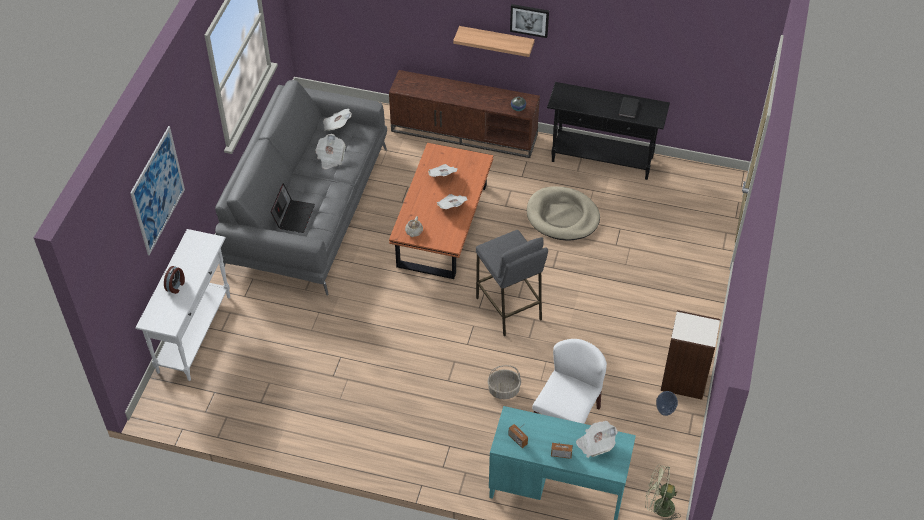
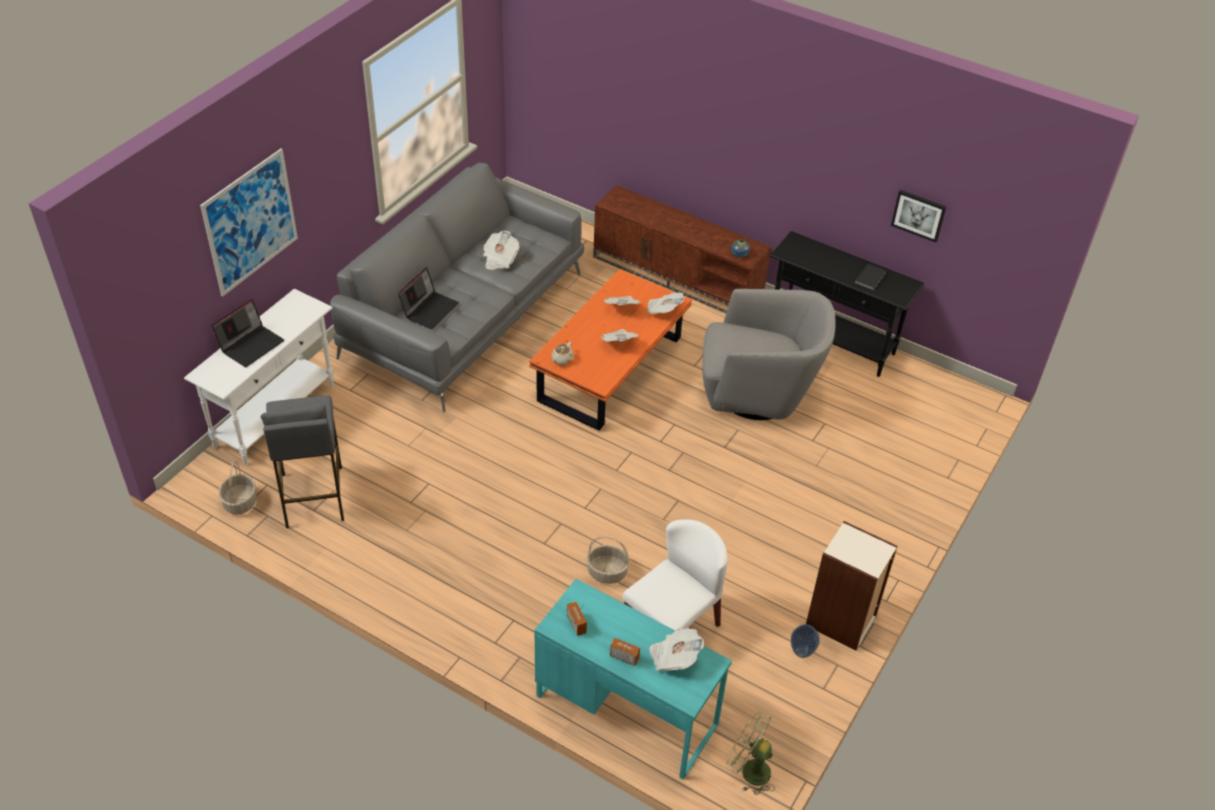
camera: 15 degrees right, 5 degrees down
alarm clock [164,266,185,294] -> laptop [212,299,284,367]
newspaper [323,109,352,131] -> newspaper moved to [646,292,684,314]
shelf [453,26,535,57] -> none
grey stool [476,230,548,336] -> grey stool moved to [261,395,344,528]
picture [510,4,549,38] -> picture moved to [891,190,947,243]
beige dog bed [527,186,600,241] -> grey armchair [702,289,835,420]
none -> basket [219,461,256,515]

